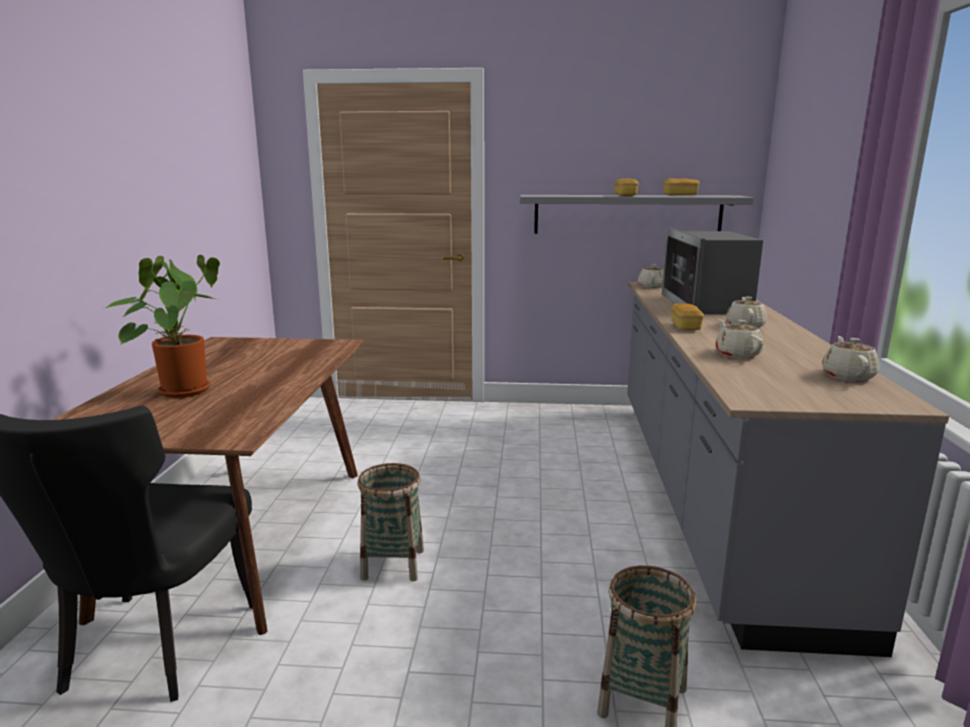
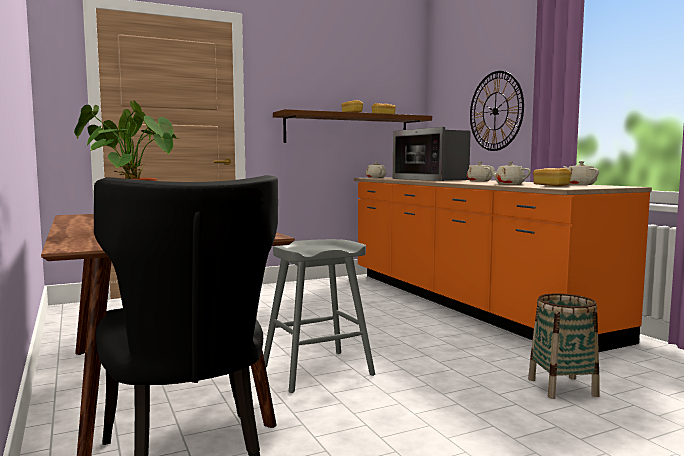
camera: 30 degrees left, 10 degrees down
basket [358,463,424,581] -> grey stool [263,239,375,393]
grey shelf [520,195,754,234] -> brown shelf [273,109,432,143]
grey counter [627,282,949,657] -> orange counter [354,177,652,352]
bread [671,304,704,330] -> bread moved to [533,168,571,186]
none -> wall clock [470,71,524,151]

